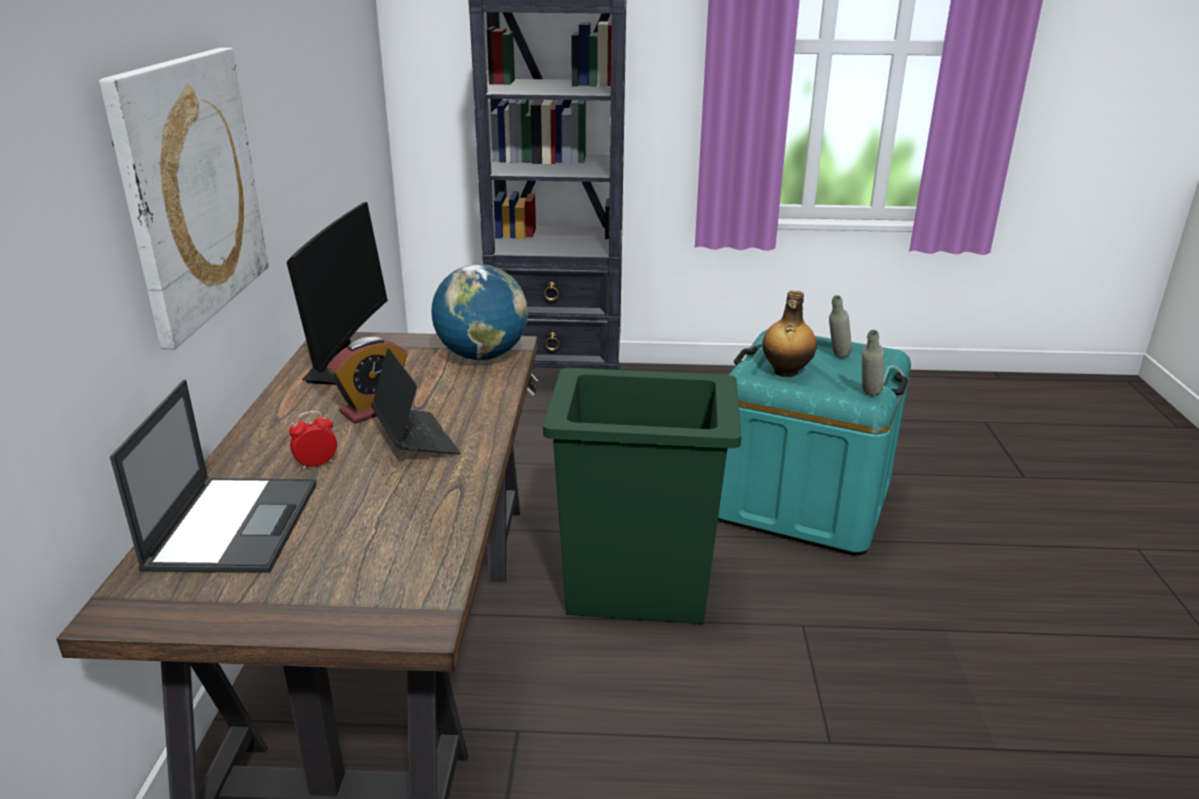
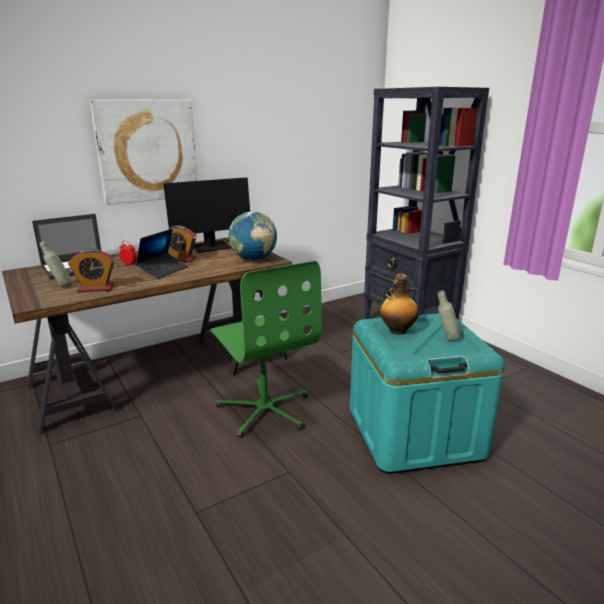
camera: 55 degrees right, 5 degrees down
green trash can [543,368,742,624] -> green office chair [210,261,322,438]
grey bottle [862,330,884,396] -> grey bottle moved to [39,241,72,287]
none -> alarm clock [68,248,114,292]

